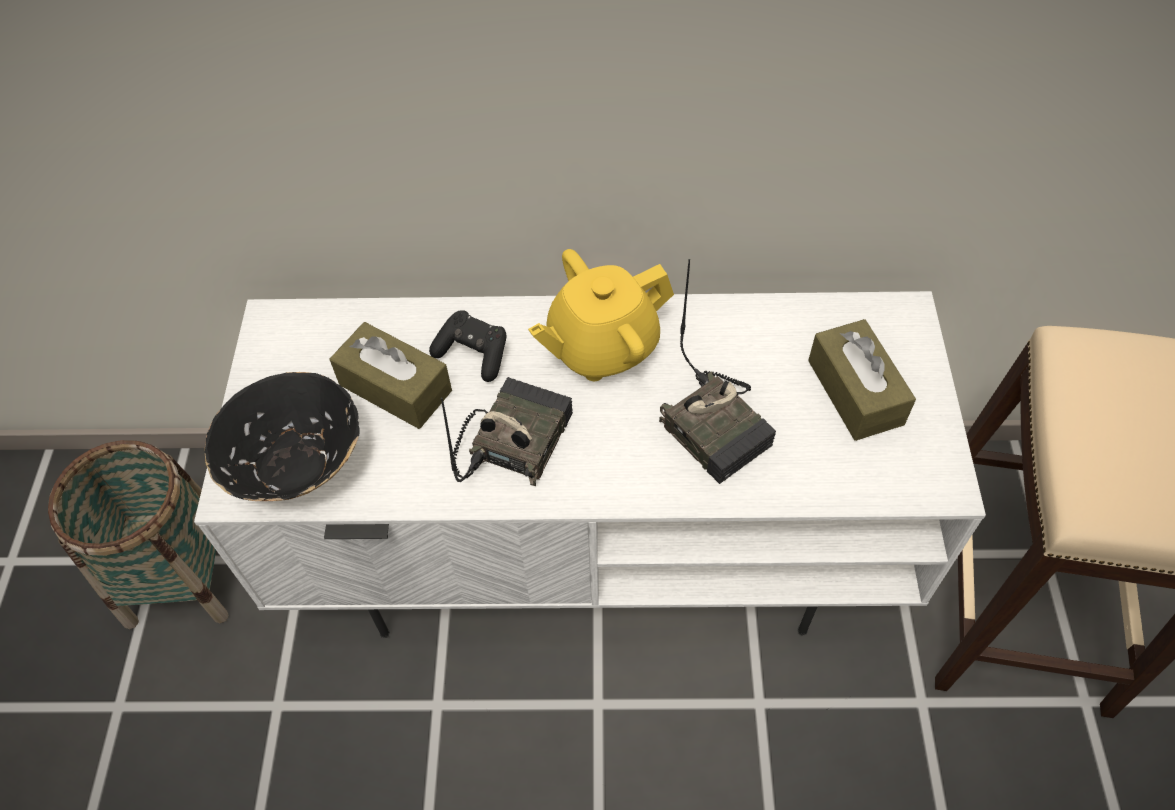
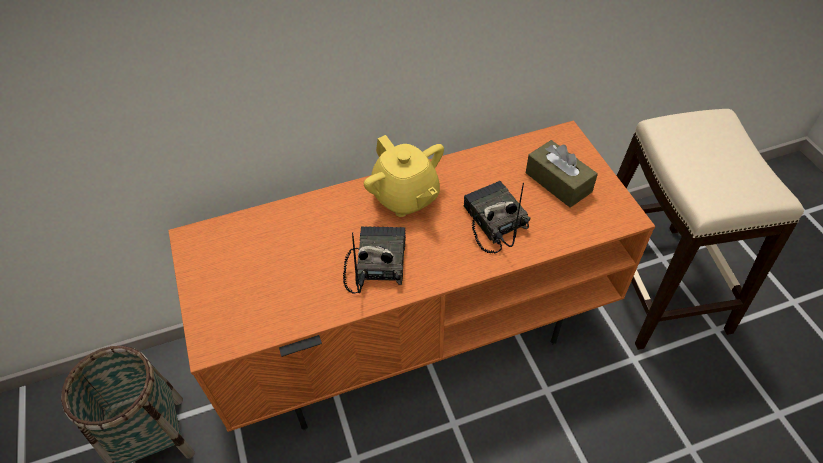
camera: 20 degrees left, 5 degrees down
white tv stand [194,291,986,638] -> orange tv stand [168,120,655,432]
black bowl [205,372,360,501] -> none
brown tissue box [330,322,452,429] -> none
black game controller [429,311,506,382] -> none
yellow teapot [528,249,674,381] -> yellow teapot turned 75 degrees counterclockwise [364,135,444,217]
radio [659,259,776,484] -> radio turned 150 degrees counterclockwise [464,181,531,254]

